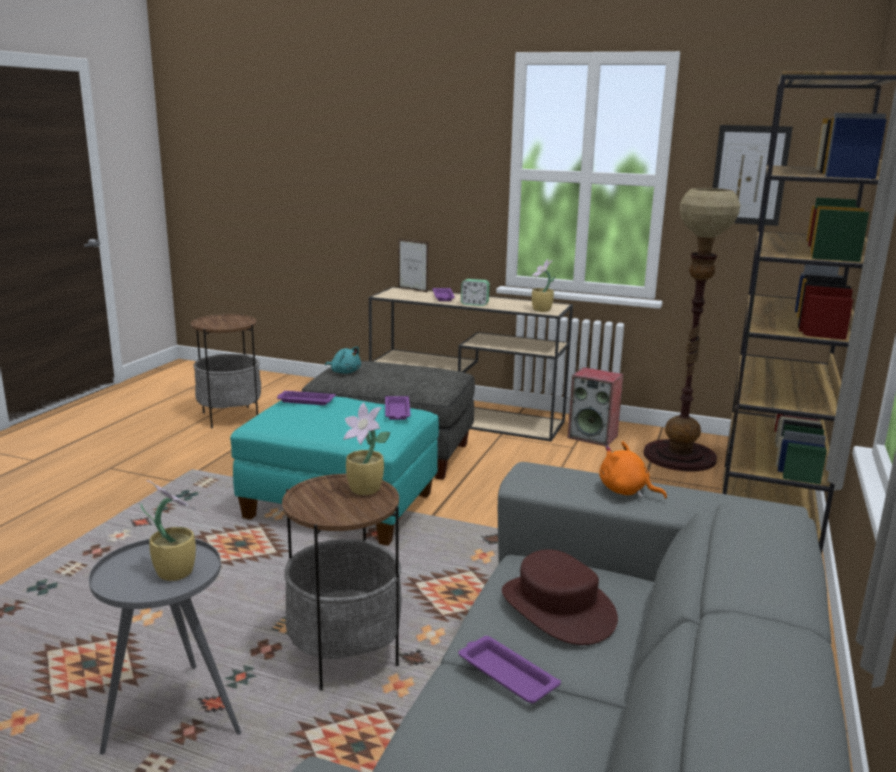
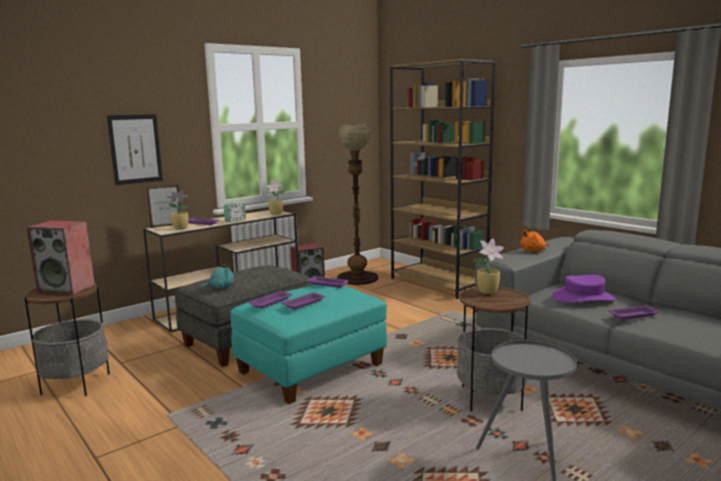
camera: 60 degrees left, 5 degrees down
potted plant [141,480,196,581] -> potted plant moved to [167,191,189,229]
brown hat [502,549,618,645] -> purple hat [552,275,616,302]
picture [713,125,793,226] -> picture moved to [107,114,163,185]
none -> speaker [26,221,95,295]
none -> purple tray [281,293,325,310]

